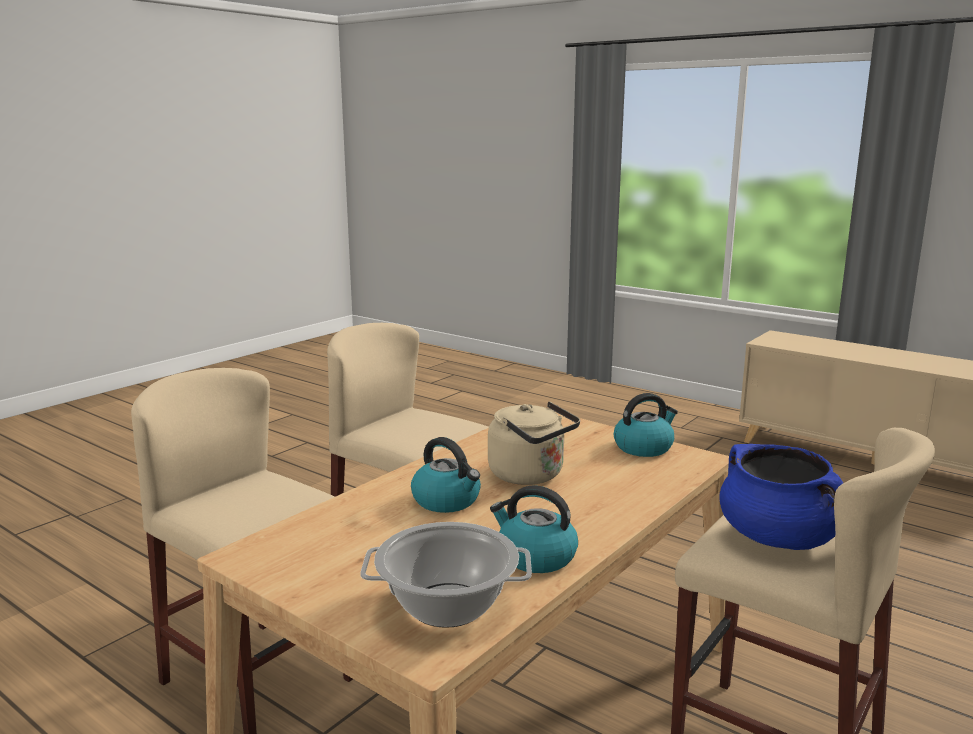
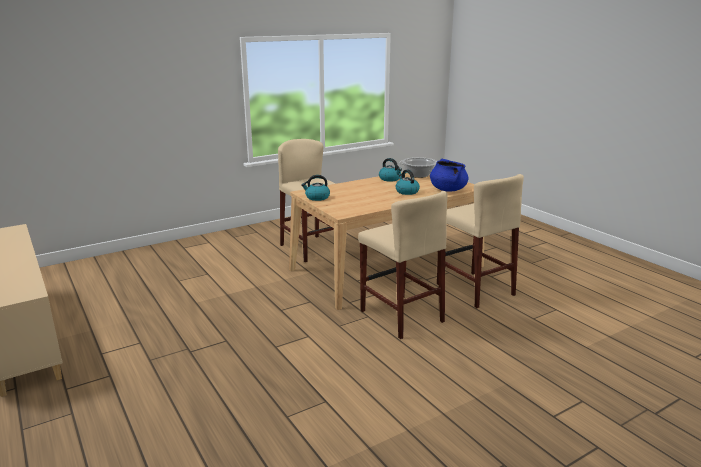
camera: 160 degrees left, 5 degrees up
beige kettle [488,401,580,485] -> none
blue cooking pot [719,444,843,550] -> blue cooking pot moved to [430,158,468,191]

